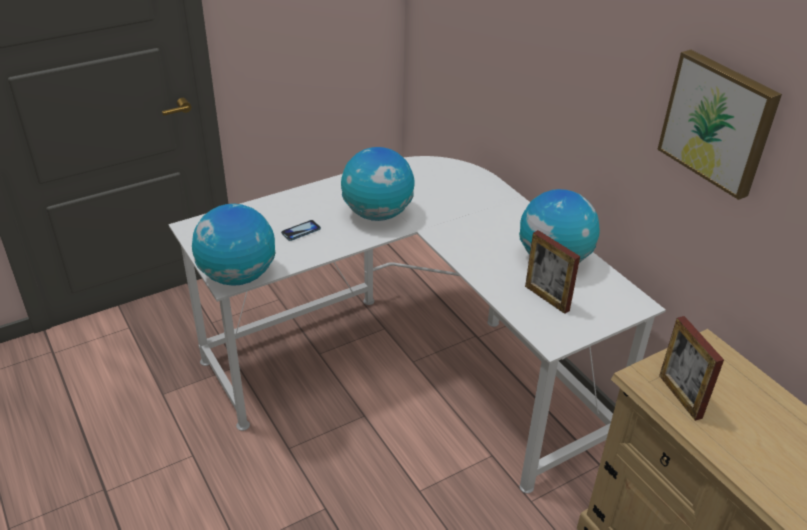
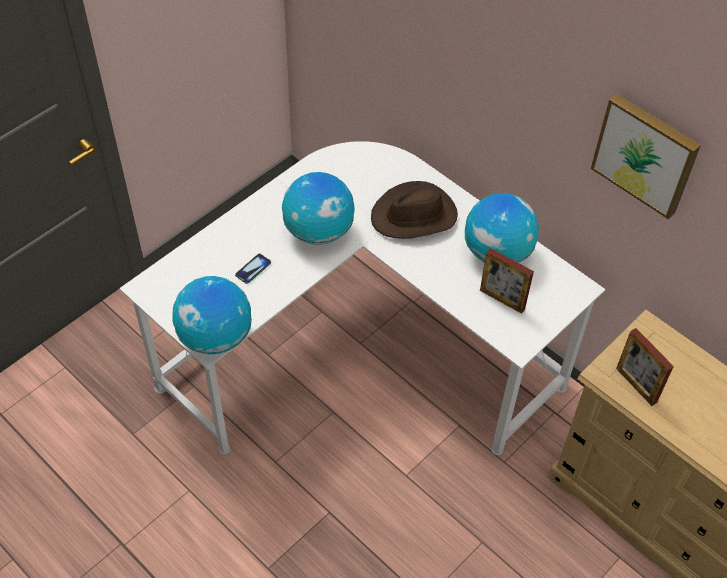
camera: 15 degrees left, 15 degrees up
none -> brown hat [371,181,458,239]

